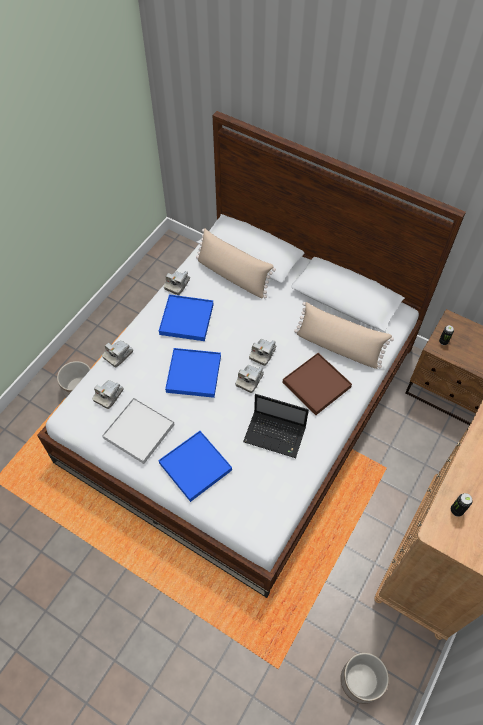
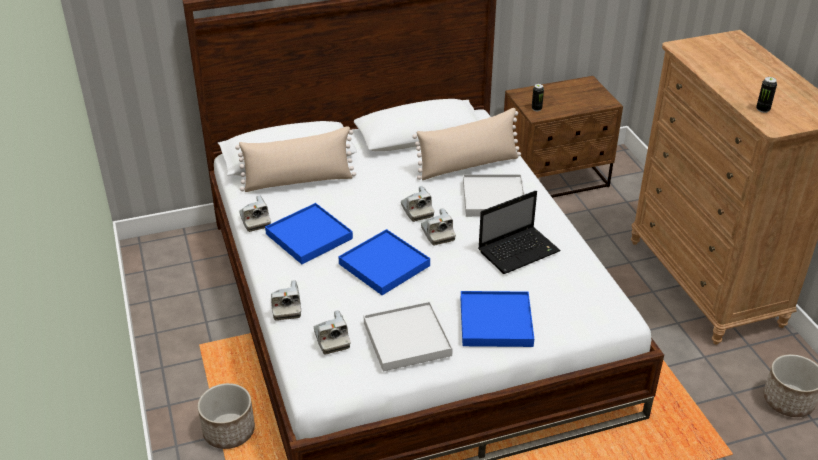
camera: 50 degrees left, 20 degrees down
brown tray [283,353,352,415] -> white tray [463,174,525,217]

